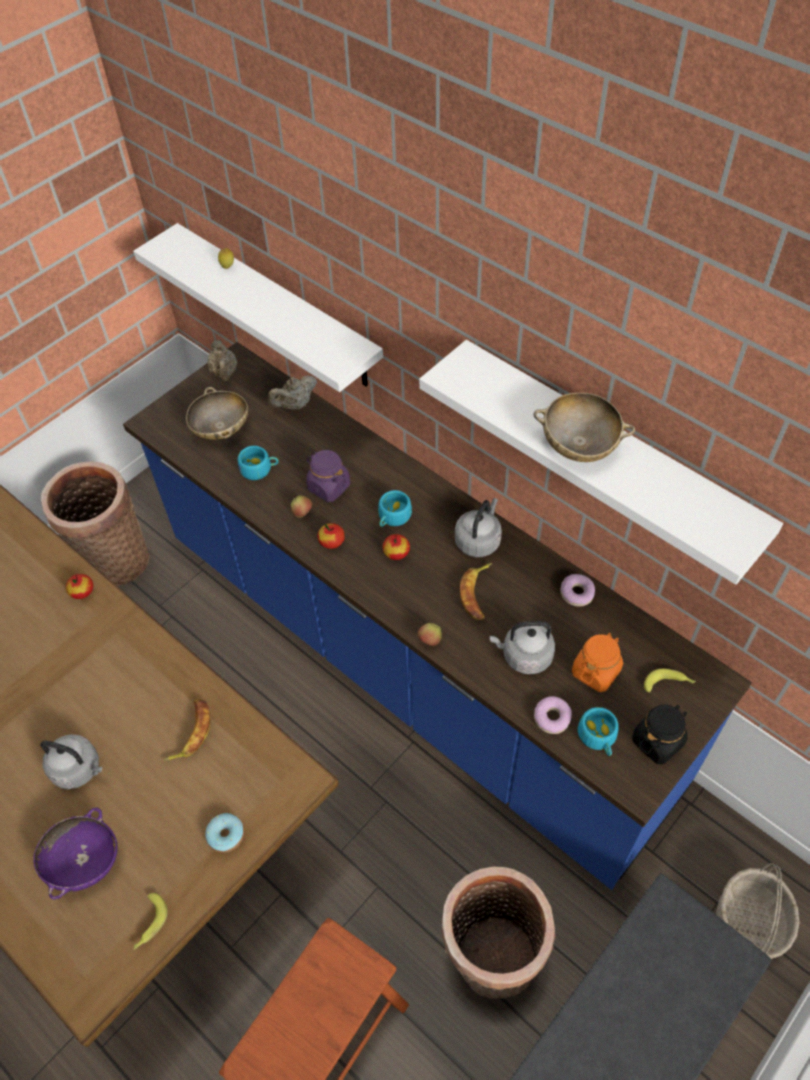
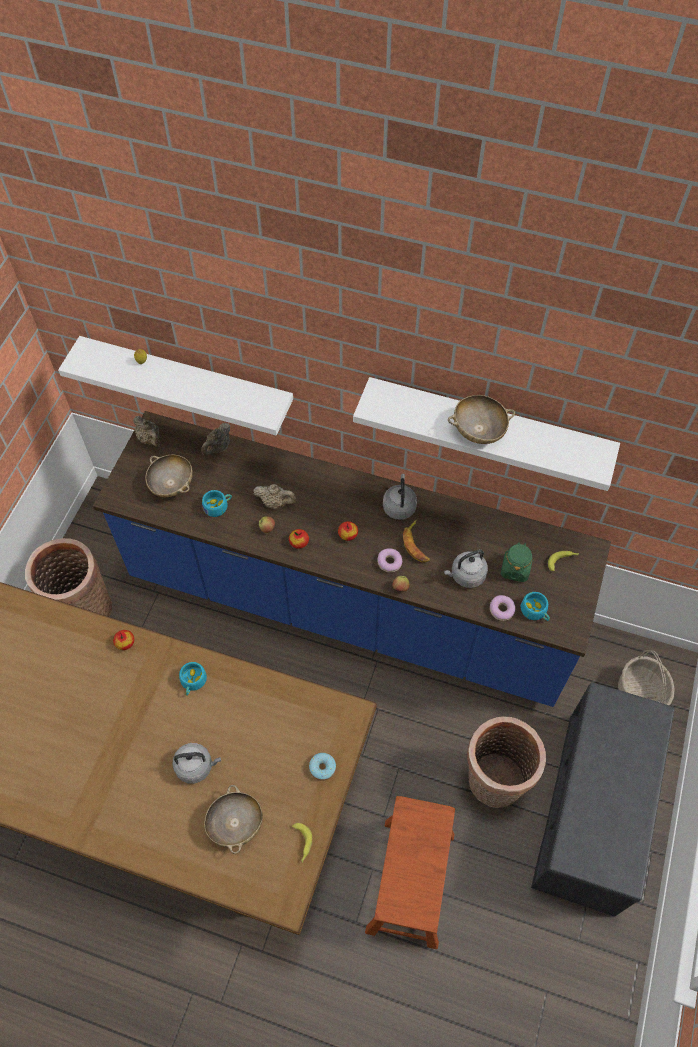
camera: 25 degrees left, 5 degrees up
purple bowl [33,807,118,899] -> beige bowl [204,785,263,854]
banana [164,699,211,761] -> none
purple jar [306,450,350,502] -> beige teapot [253,484,297,509]
turquoise cup [378,490,412,527] -> turquoise cup moved to [179,662,207,695]
donut [560,574,595,606] -> donut moved to [377,548,402,572]
orange jar [572,633,623,692] -> green jar [501,542,533,582]
black jar [632,705,688,764] -> none

